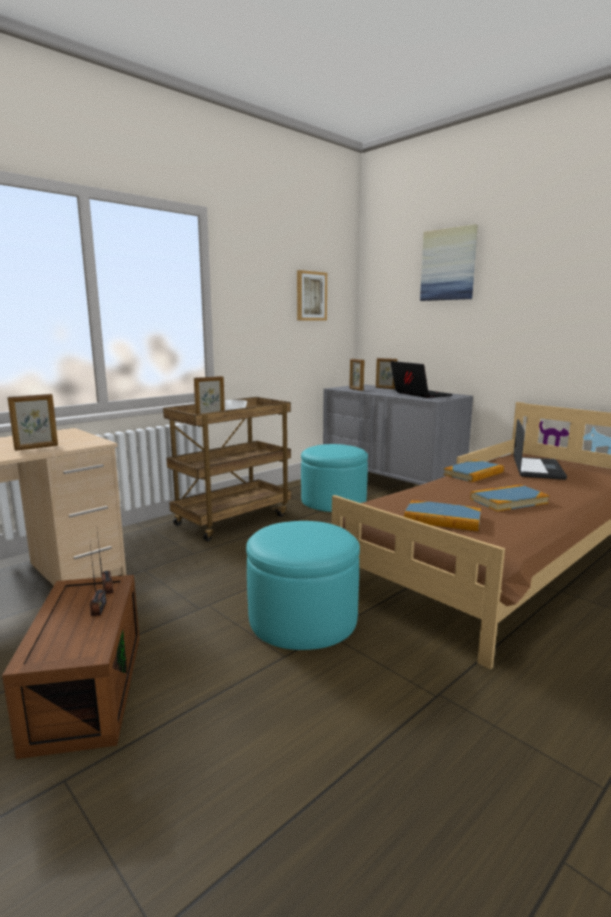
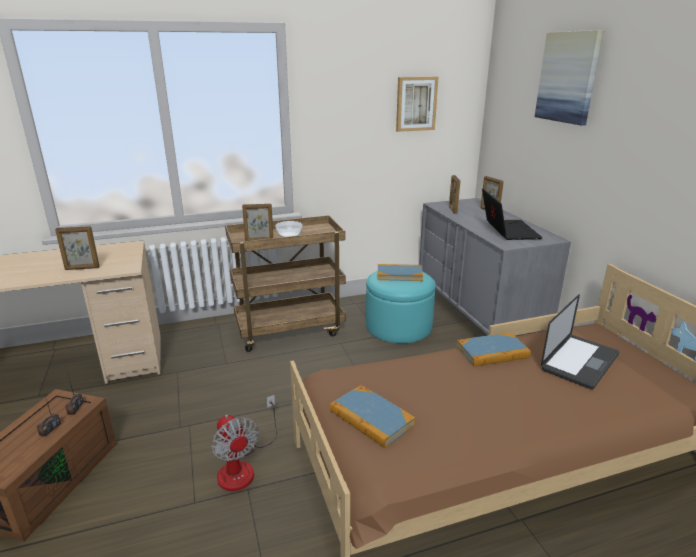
camera: 25 degrees right, 10 degrees up
turquoise ottoman [246,521,360,650] -> fan [211,395,277,491]
book [470,484,550,512] -> book moved to [377,264,423,281]

